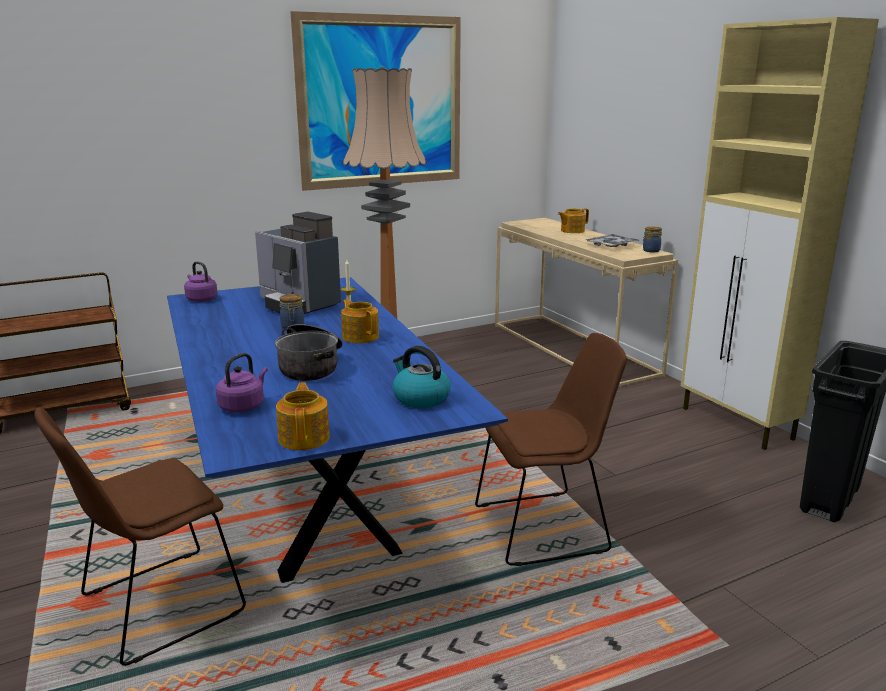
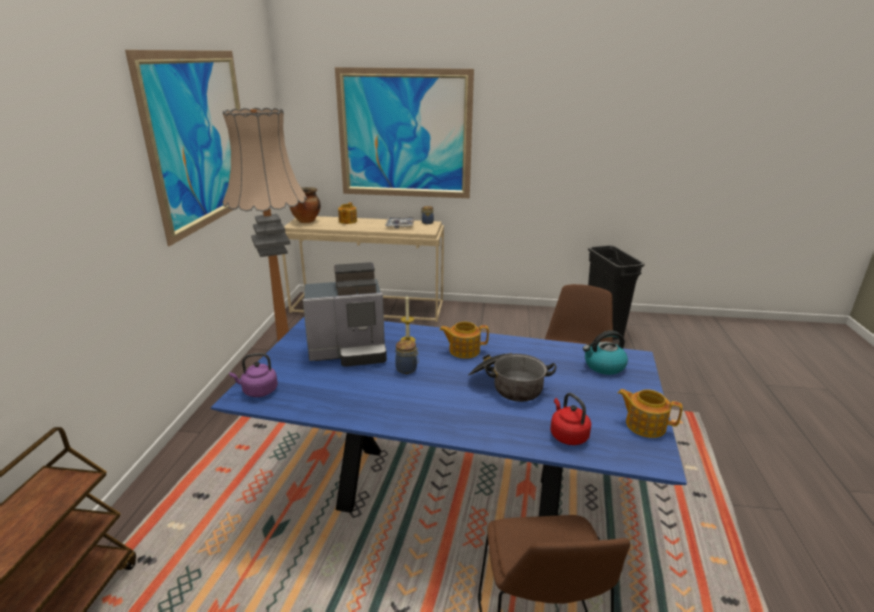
camera: 55 degrees left, 5 degrees up
purple kettle [216,353,268,413] -> red kettle [550,393,591,445]
beige cabinet [681,17,879,450] -> none
none -> cooking pot [290,187,321,223]
none -> picture [335,67,474,198]

